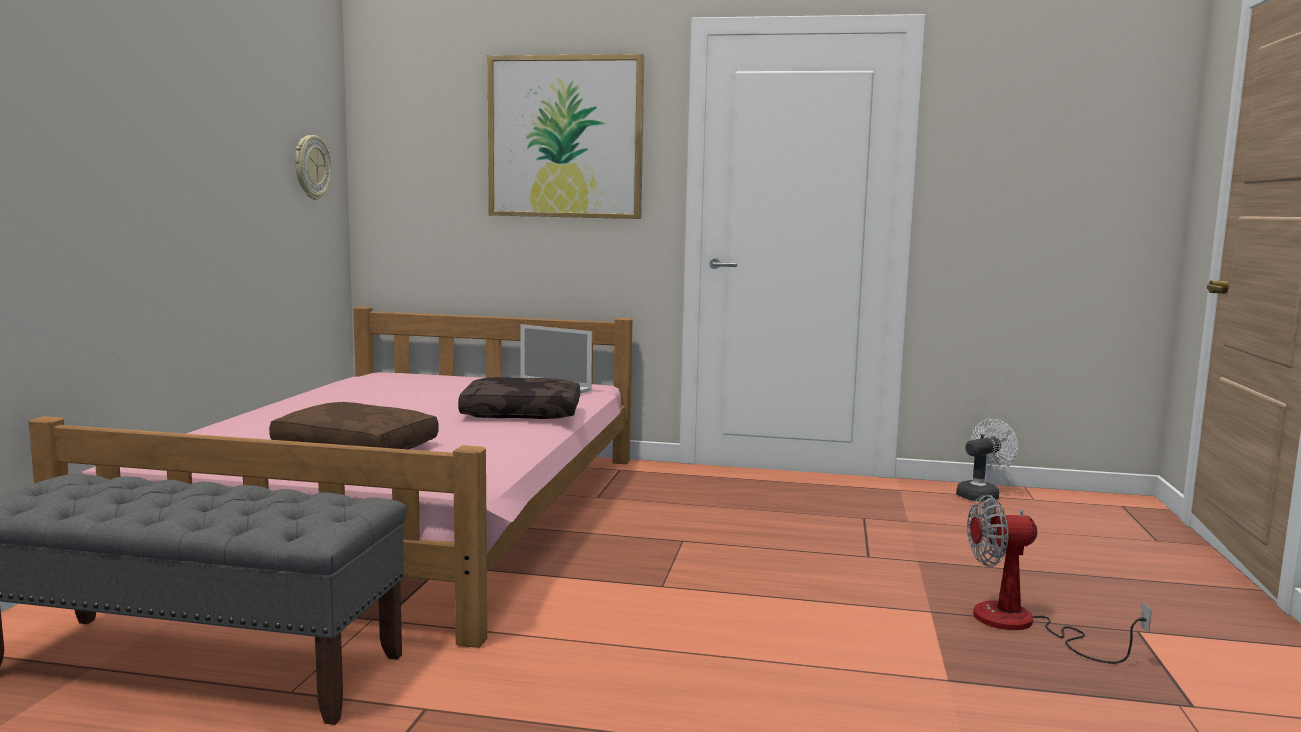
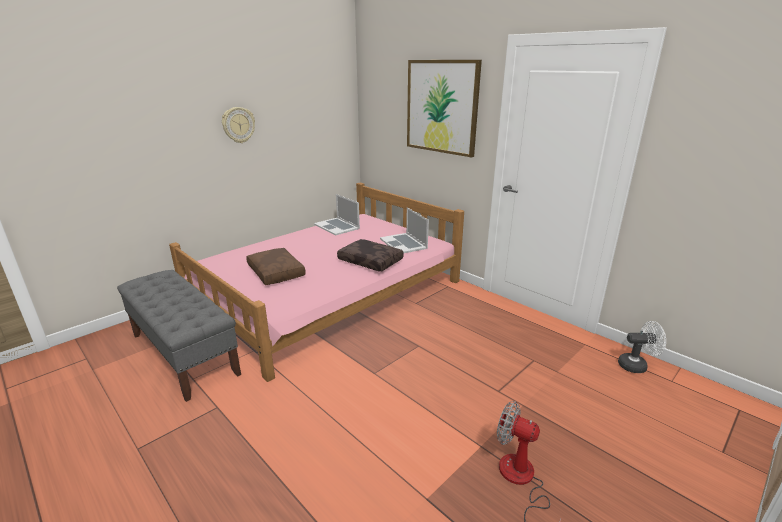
camera: 35 degrees right, 15 degrees up
wall clock [295,135,332,200] -> wall clock moved to [222,107,255,143]
none -> laptop [314,194,360,236]

